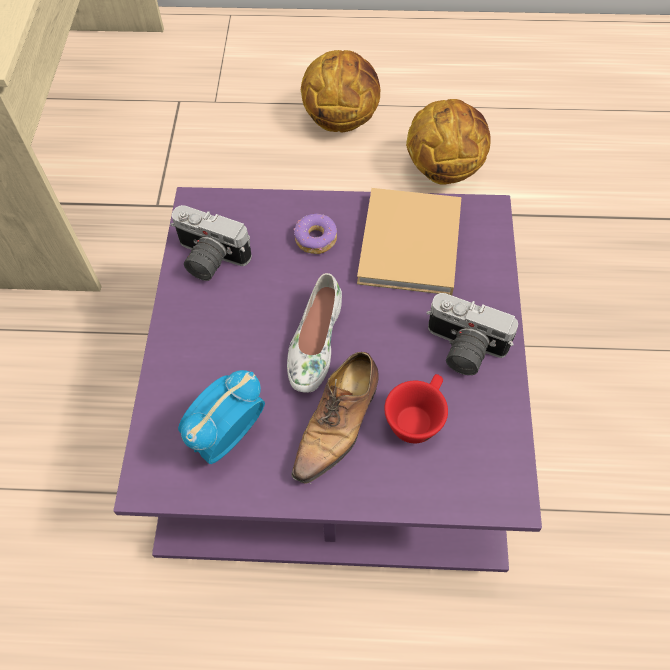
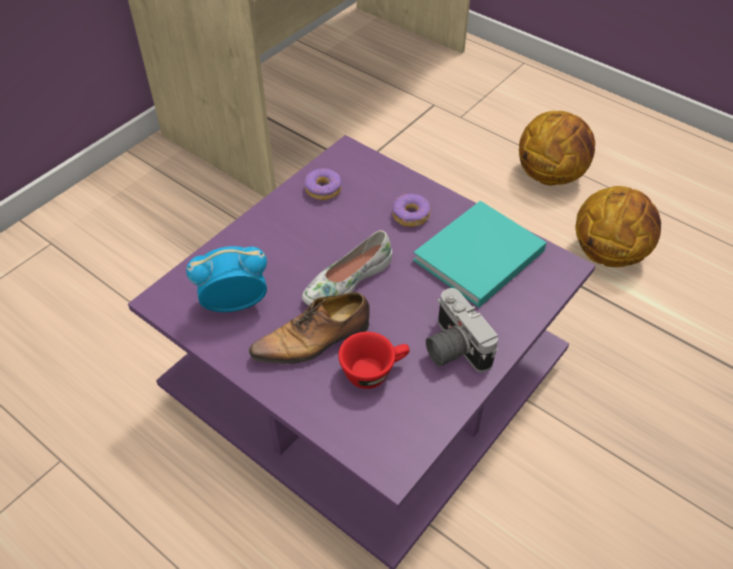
camera: 35 degrees right, 10 degrees down
camera [170,205,252,281] -> donut [304,168,341,200]
beige book [357,188,461,295] -> turquoise book [413,201,547,307]

